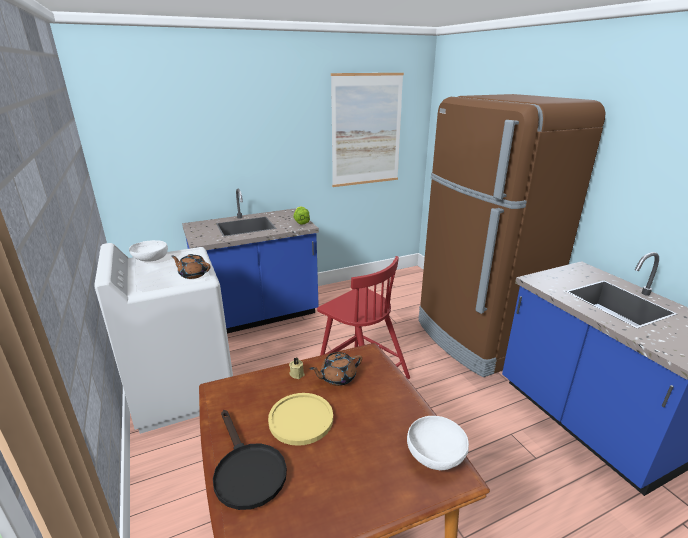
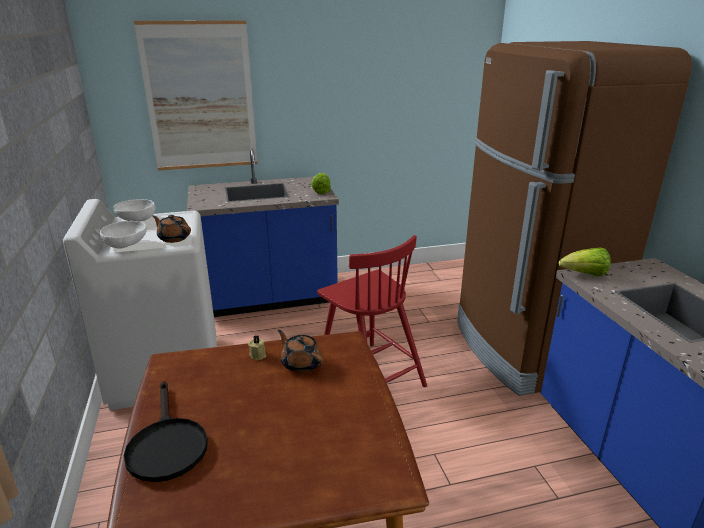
camera: 10 degrees right, 0 degrees up
yellow plate [268,393,333,446] -> none
brown teapot [310,352,362,386] -> brown teapot turned 60 degrees clockwise [278,330,324,373]
picture [331,73,404,187] -> picture moved to [134,20,258,171]
white bowl [407,416,469,471] -> white bowl moved to [100,221,147,248]
none -> lettuce [559,248,611,276]

